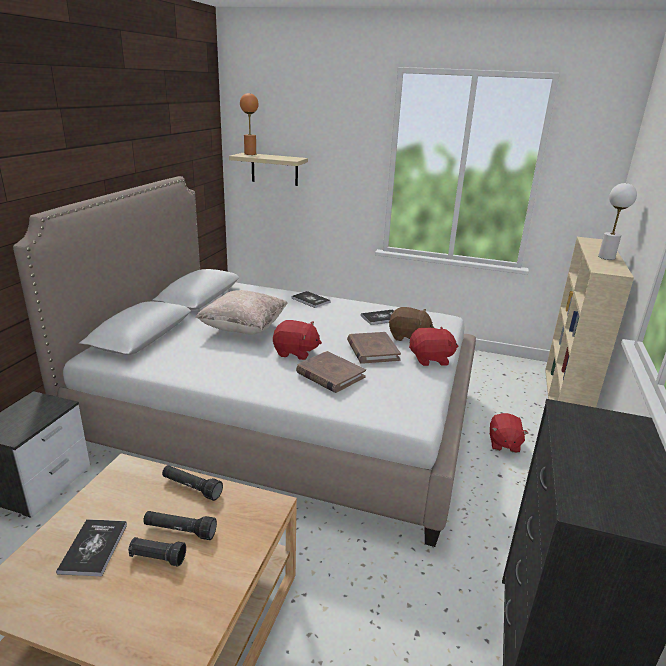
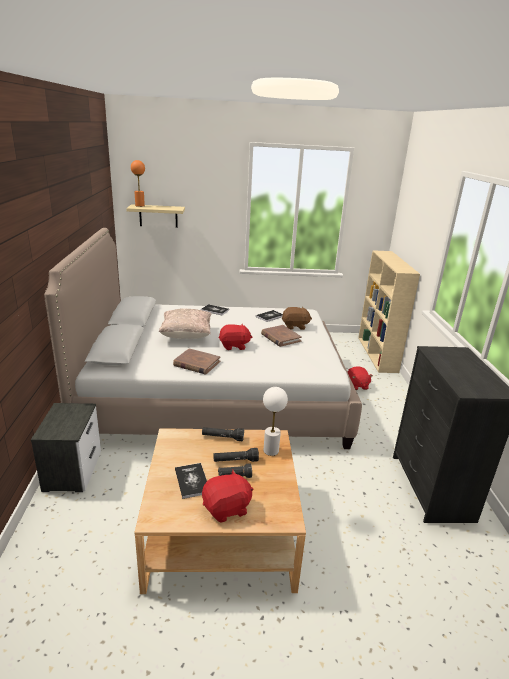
camera: 20 degrees left, 0 degrees up
brown book [296,351,366,393] -> brown book moved to [173,348,221,375]
red plush toy [409,326,458,366] -> red plush toy moved to [202,470,253,523]
white table lamp [598,183,637,260] -> white table lamp moved to [263,387,288,456]

